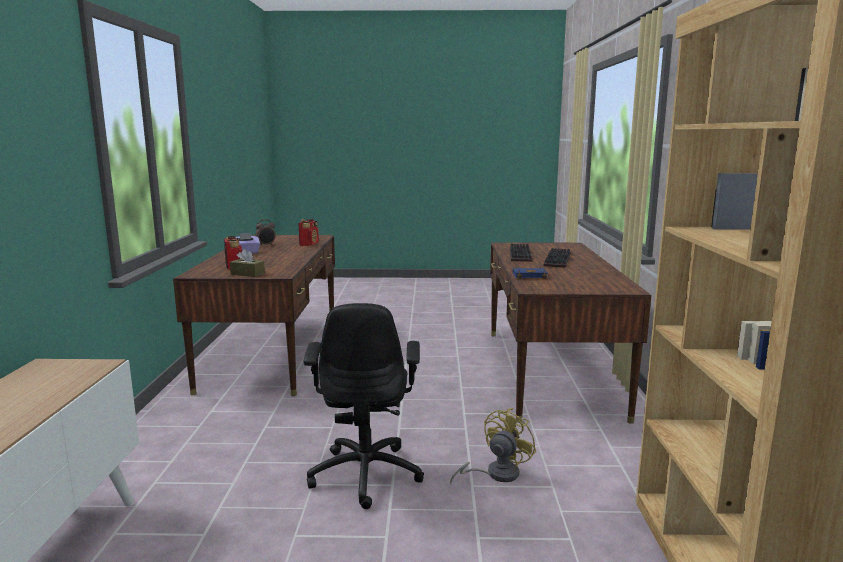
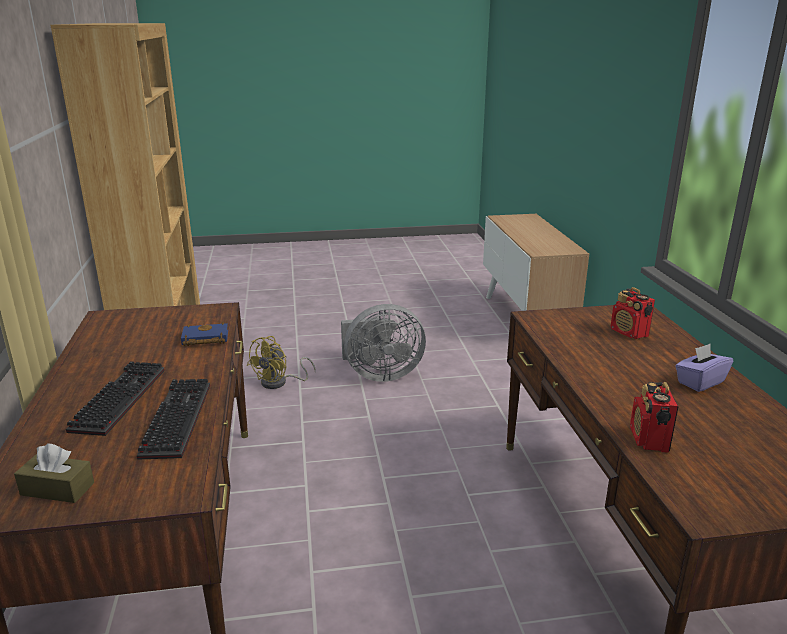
camera: 170 degrees right, 10 degrees up
brown tissue box [230,249,265,277] -> brown tissue box moved to [14,444,94,503]
alarm clock [255,219,275,245] -> none
black office chair [304,303,424,509] -> grey fan [341,304,426,382]

